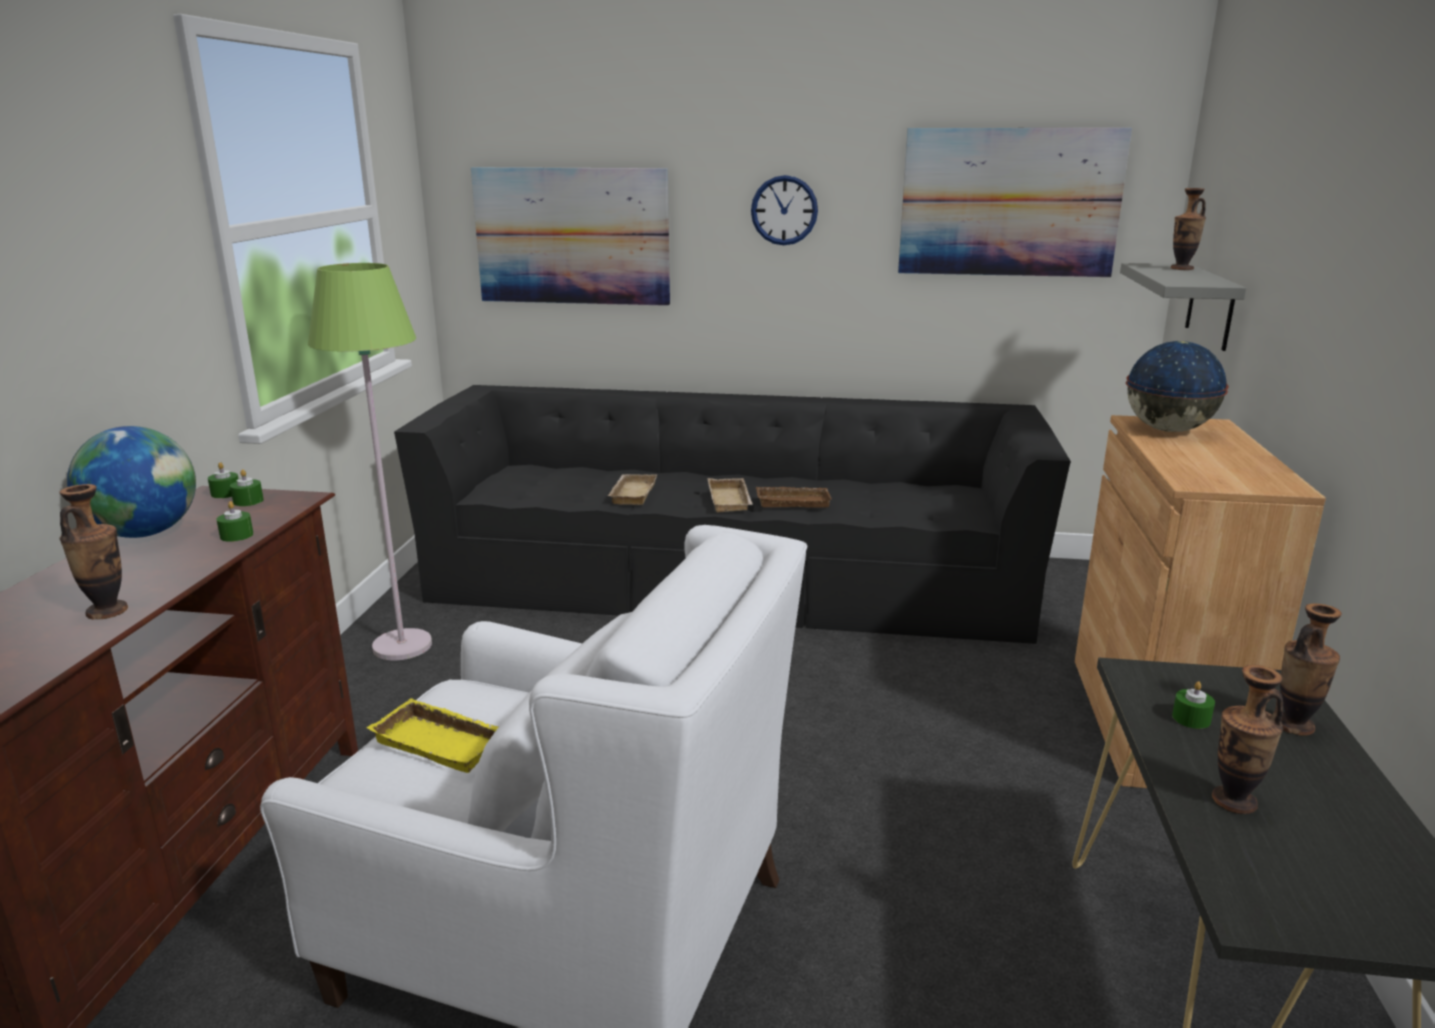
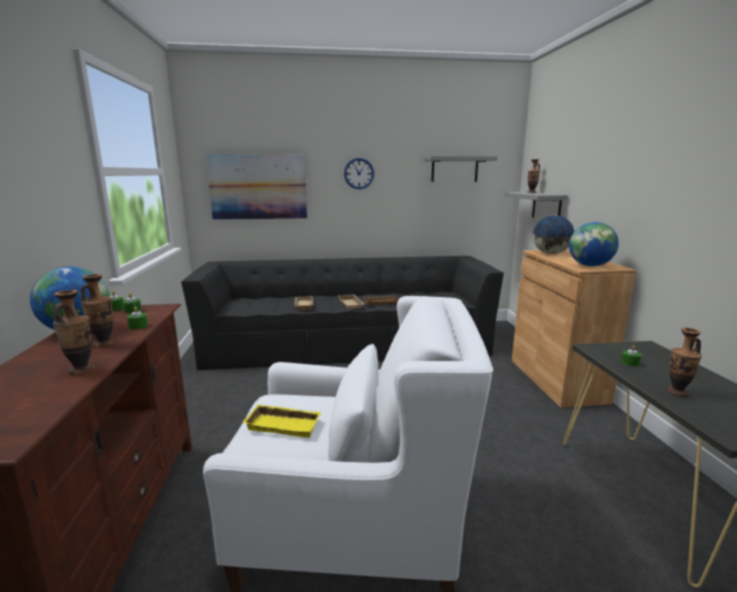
camera: 15 degrees left, 5 degrees down
green floor lamp [308,263,432,660] -> none
picture [898,128,1132,277] -> grey shelf [424,156,498,182]
vase [1280,604,1342,736] -> vase moved to [81,274,115,347]
none -> globe [569,222,619,267]

